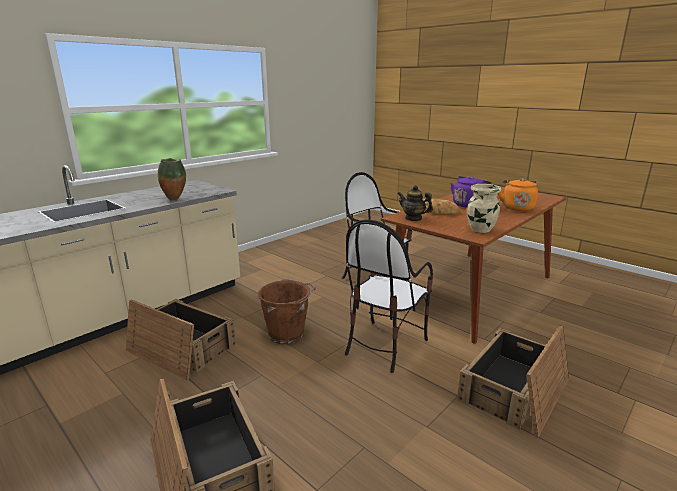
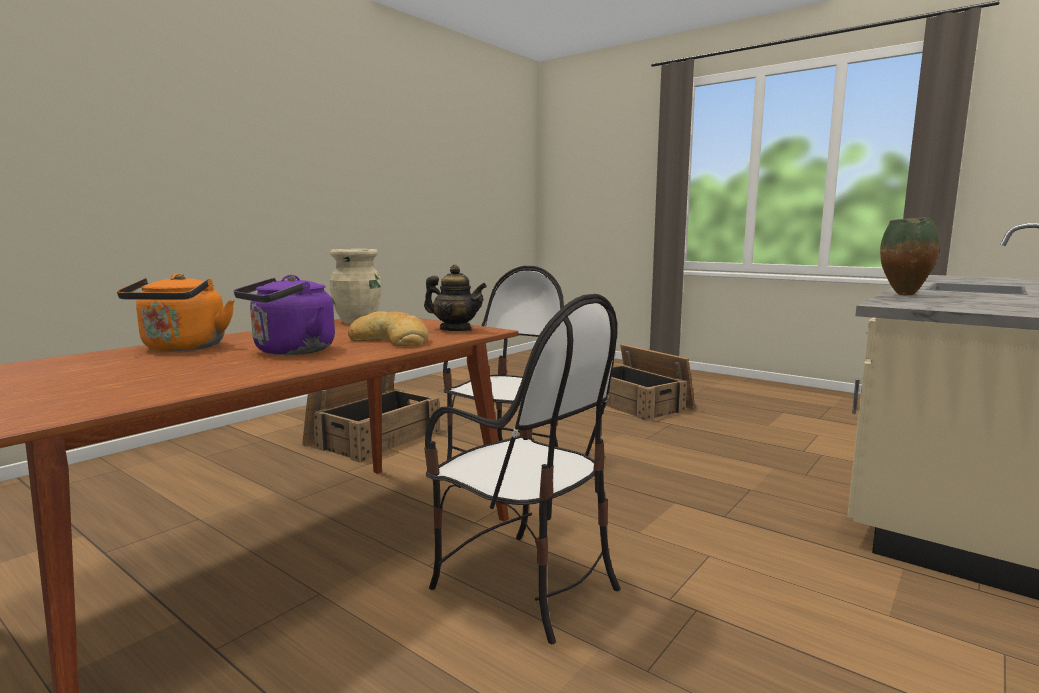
camera: 175 degrees right, 10 degrees down
crate [126,299,237,380] -> none
brown bucket [258,279,316,344] -> none

